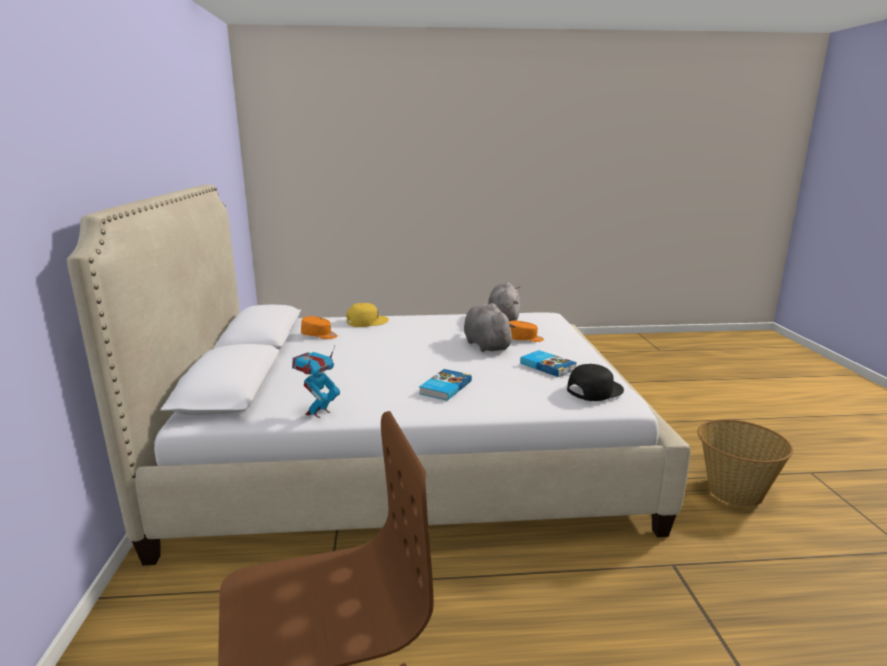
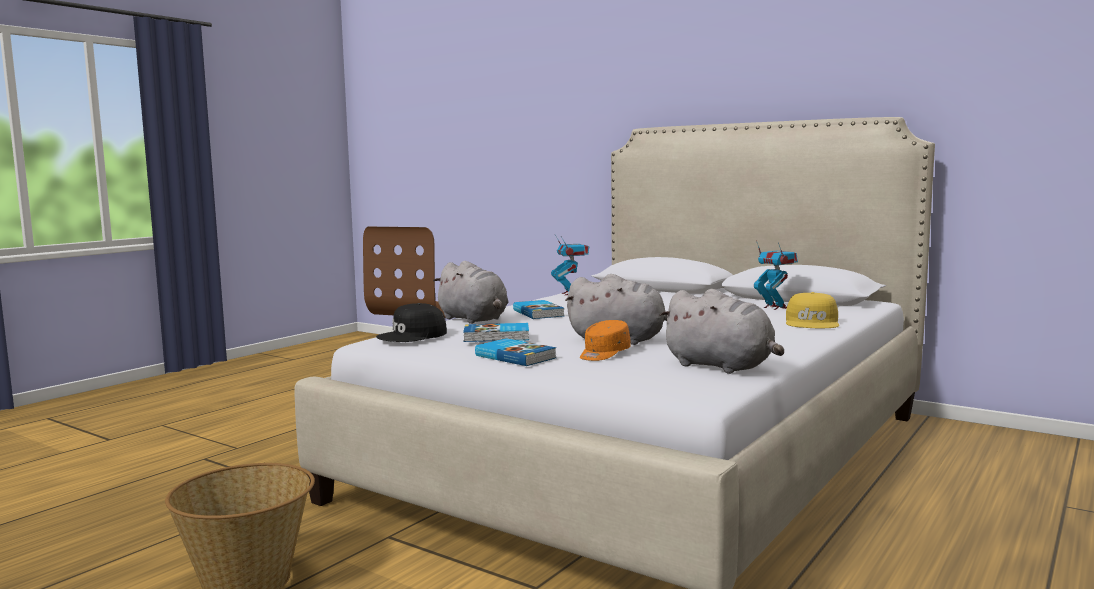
camera: 130 degrees right, 10 degrees down
orange cap [301,316,338,339] -> toy robot [754,241,798,310]
black cap [567,364,624,401] -> black cap turned 45 degrees clockwise [376,303,447,342]
none -> grey plush toy [433,261,508,324]
none -> book [475,338,557,366]

